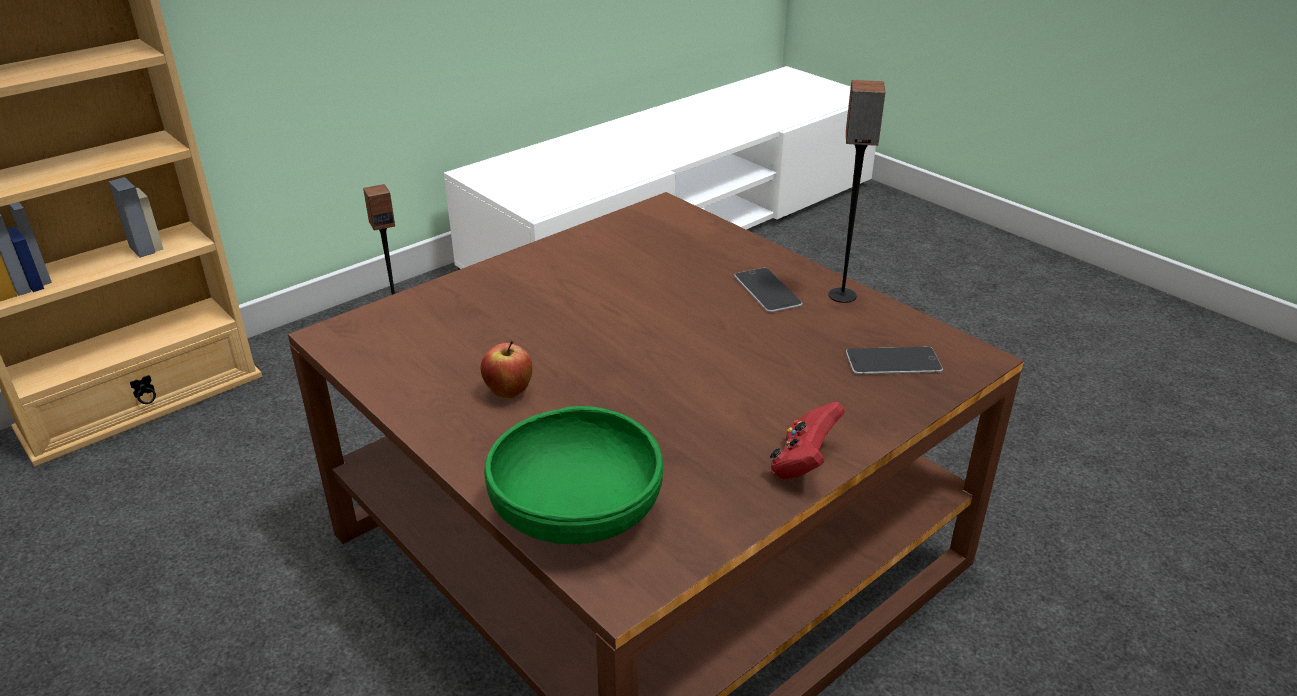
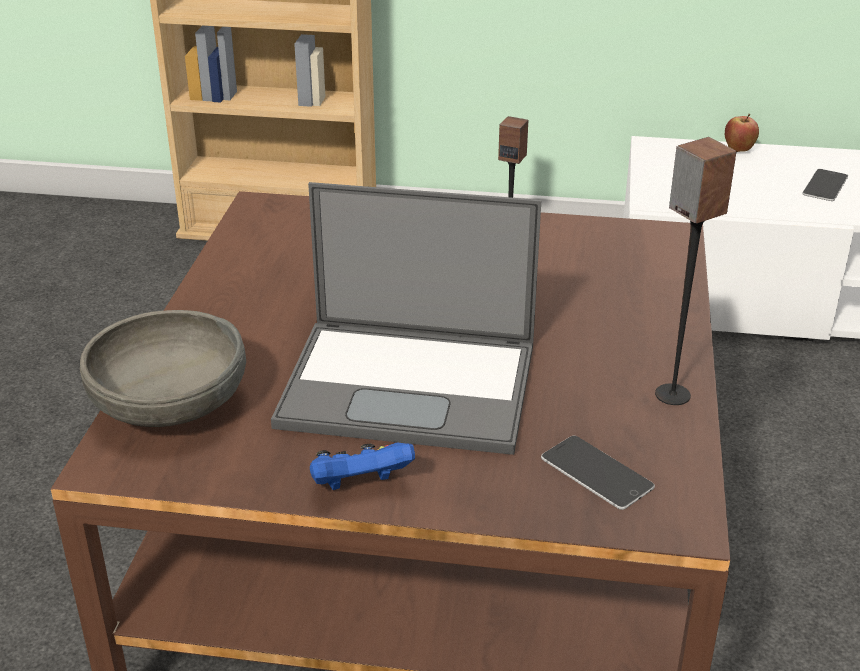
camera: 50 degrees right, 0 degrees up
apple [481,341,533,399] -> apple moved to [725,114,759,152]
green bowl [484,406,663,544] -> grey bowl [80,310,246,427]
phone [734,268,802,313] -> phone moved to [802,169,848,201]
red game controller [770,402,845,479] -> blue game controller [310,443,415,490]
none -> laptop [271,182,541,455]

